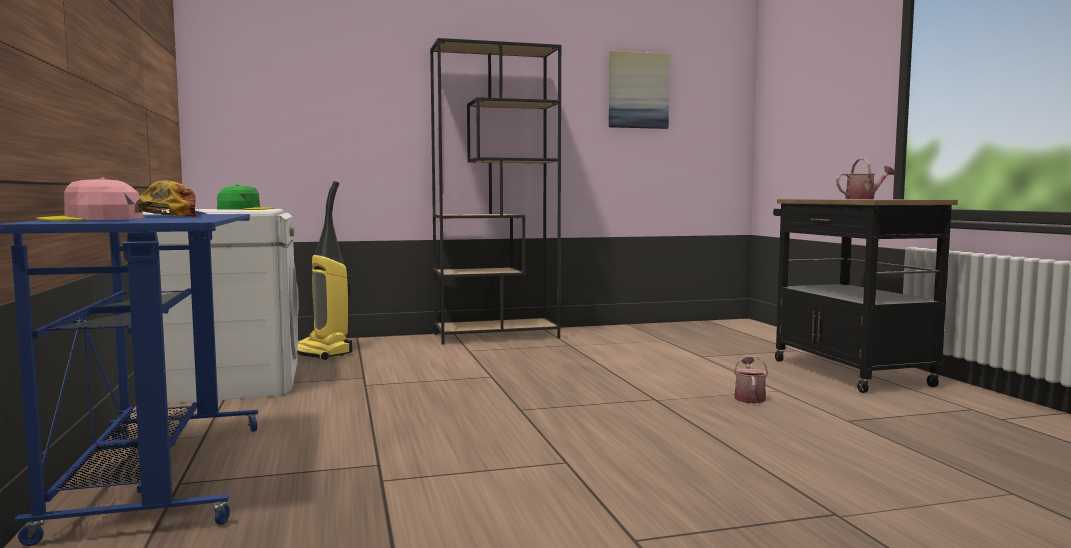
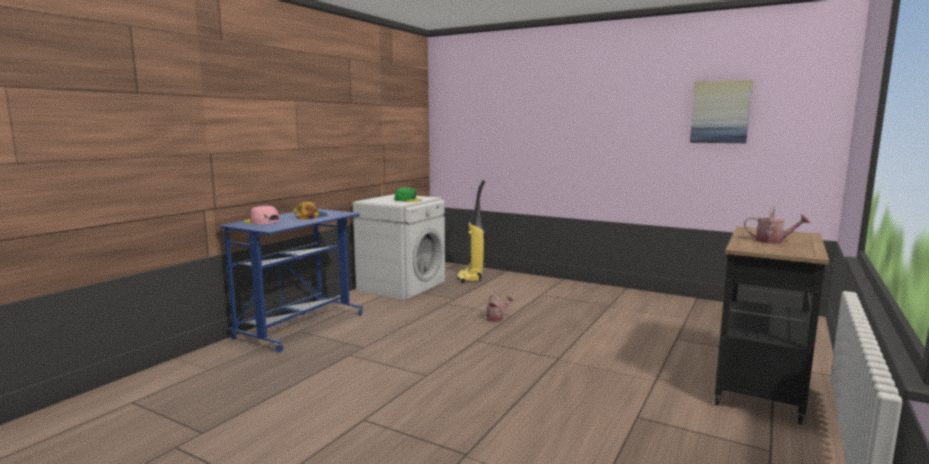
camera: 45 degrees right, 5 degrees up
bookcase [430,38,561,345] -> none
watering can [734,356,768,403] -> watering can moved to [481,295,514,322]

